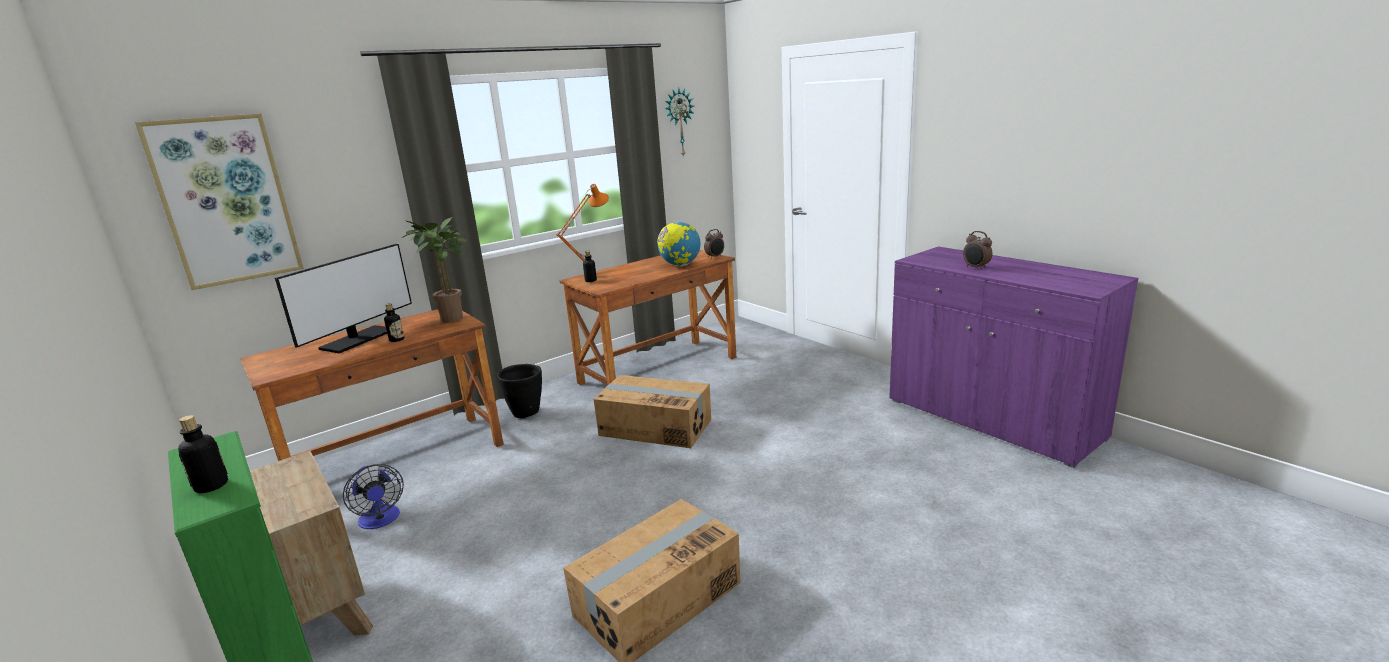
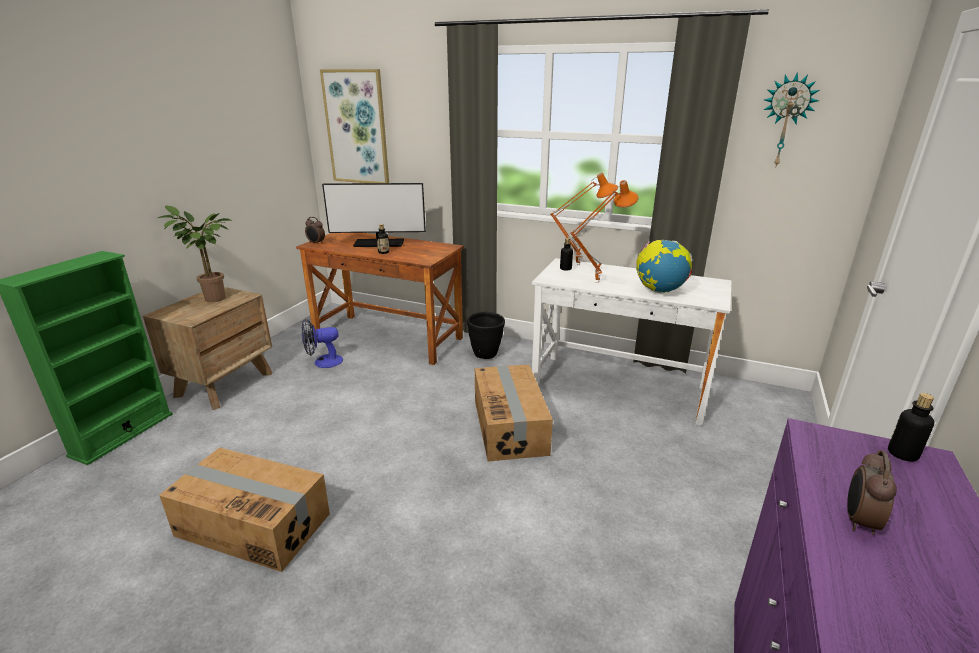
camera: 60 degrees right, 5 degrees up
bottle [178,415,228,493] -> bottle moved to [888,393,934,462]
fan [343,464,404,529] -> fan turned 45 degrees clockwise [301,319,343,368]
potted plant [402,217,468,322] -> potted plant moved to [158,206,232,302]
brown desk [559,250,736,386] -> white desk [532,258,732,426]
alarm clock [704,229,724,259] -> alarm clock moved to [305,217,325,245]
none -> orange table lamp [570,180,638,283]

